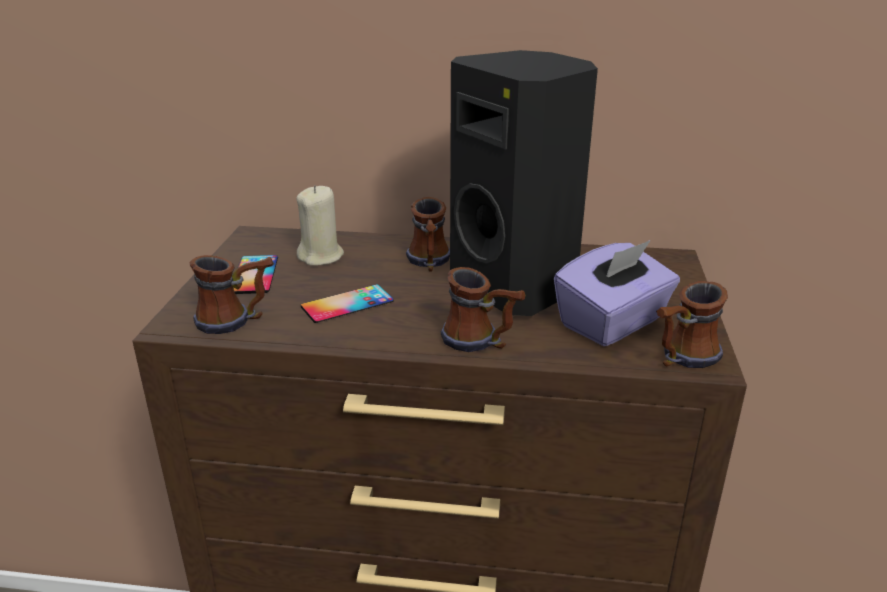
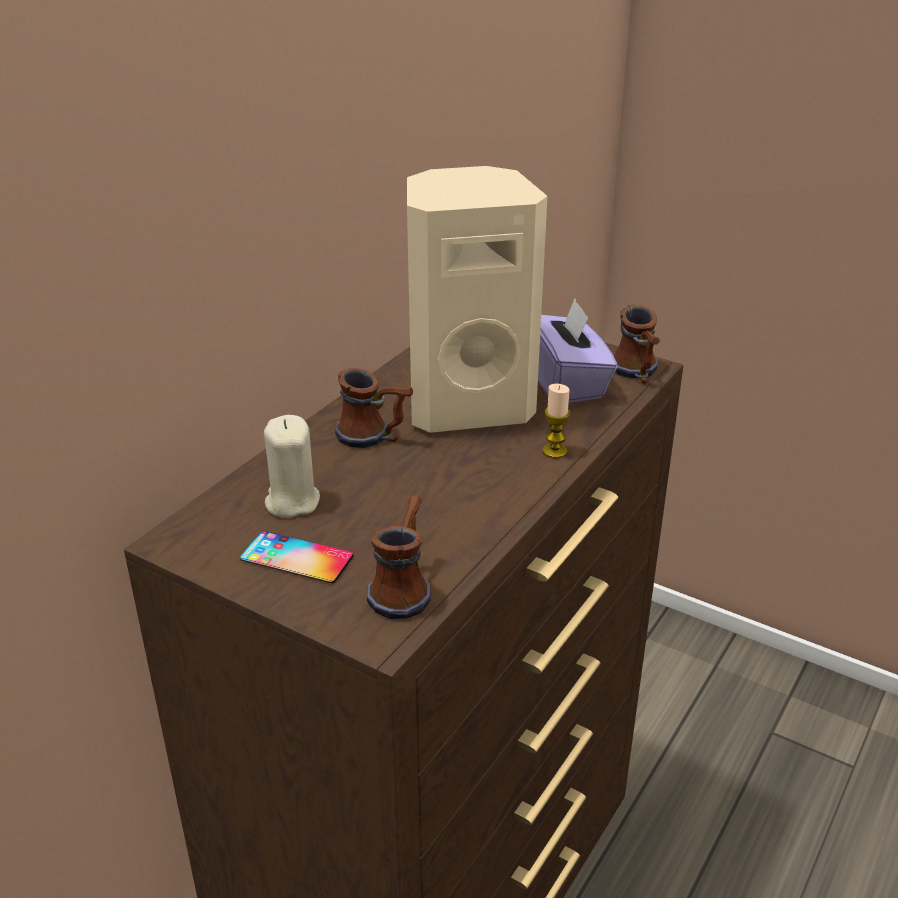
camera: 65 degrees left, 5 degrees up
phone [301,284,394,323] -> none
mug [441,267,525,352] -> candle [543,384,571,458]
black speaker [450,50,598,316] -> beige speaker [407,166,547,433]

